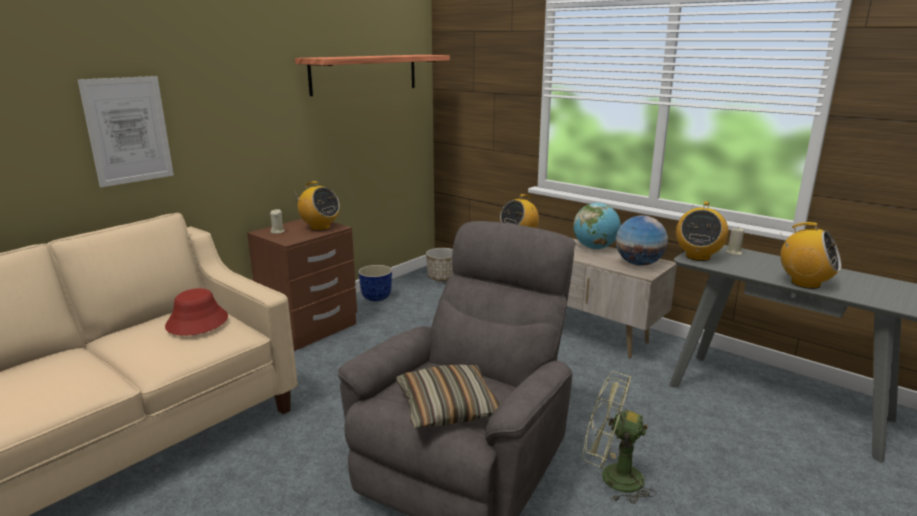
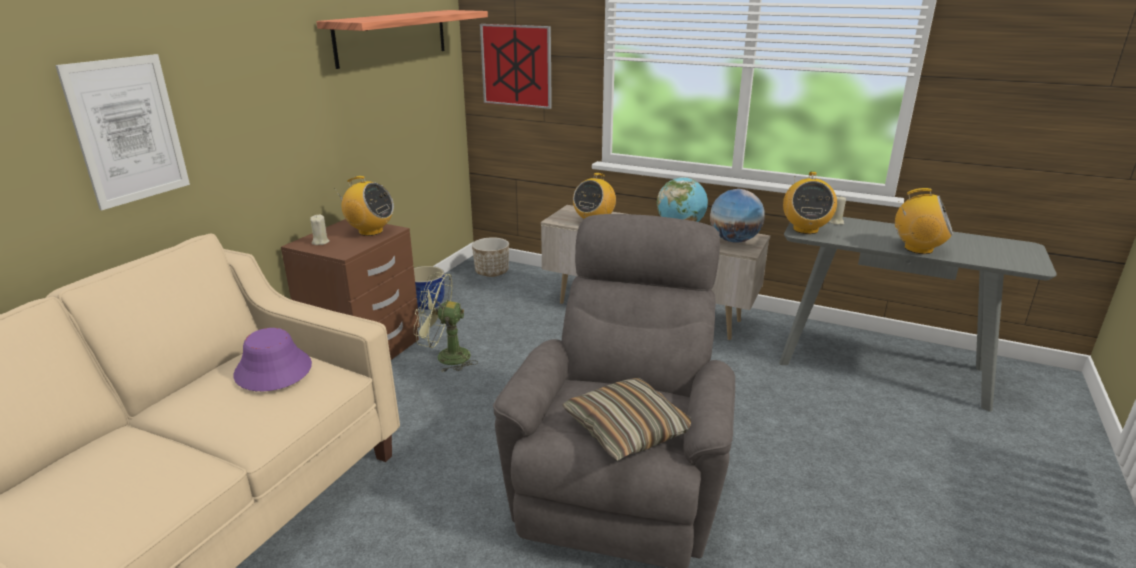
camera: 15 degrees left, 5 degrees up
red hat [165,288,228,336] -> purple hat [233,328,312,391]
green fan [583,371,656,504] -> green fan moved to [414,272,478,372]
none -> picture [480,24,552,109]

